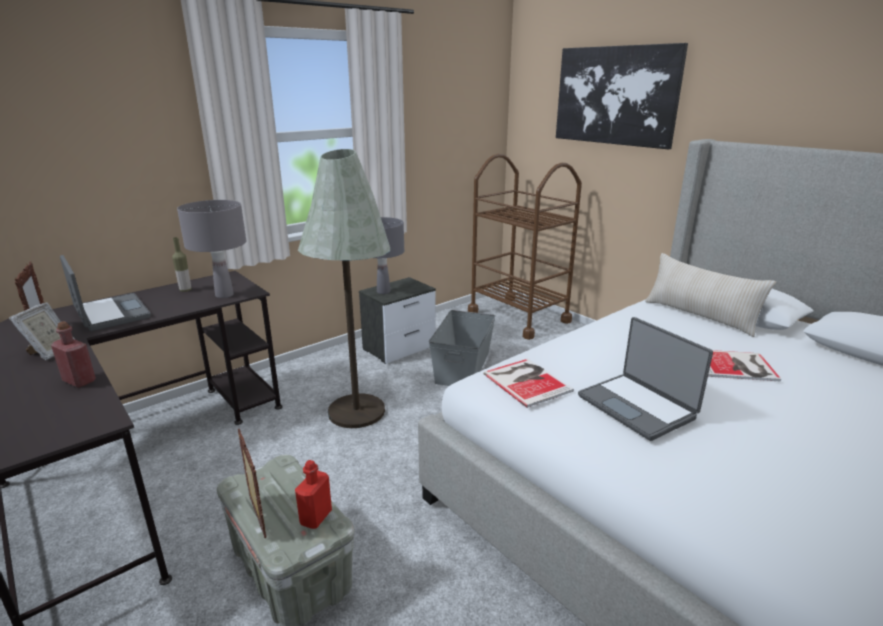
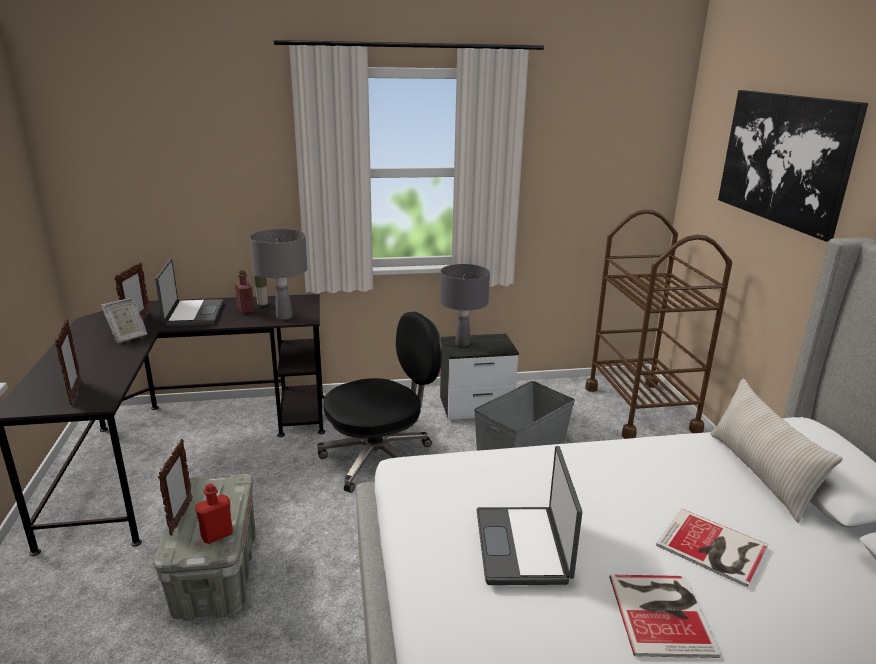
camera: 30 degrees right, 0 degrees up
red bottle [51,321,96,388] -> red bottle moved to [235,270,254,314]
grey floor lamp [298,149,390,428] -> black office chair [317,312,442,493]
book [483,359,574,408] -> book moved to [609,575,721,658]
none -> picture frame [55,319,81,405]

